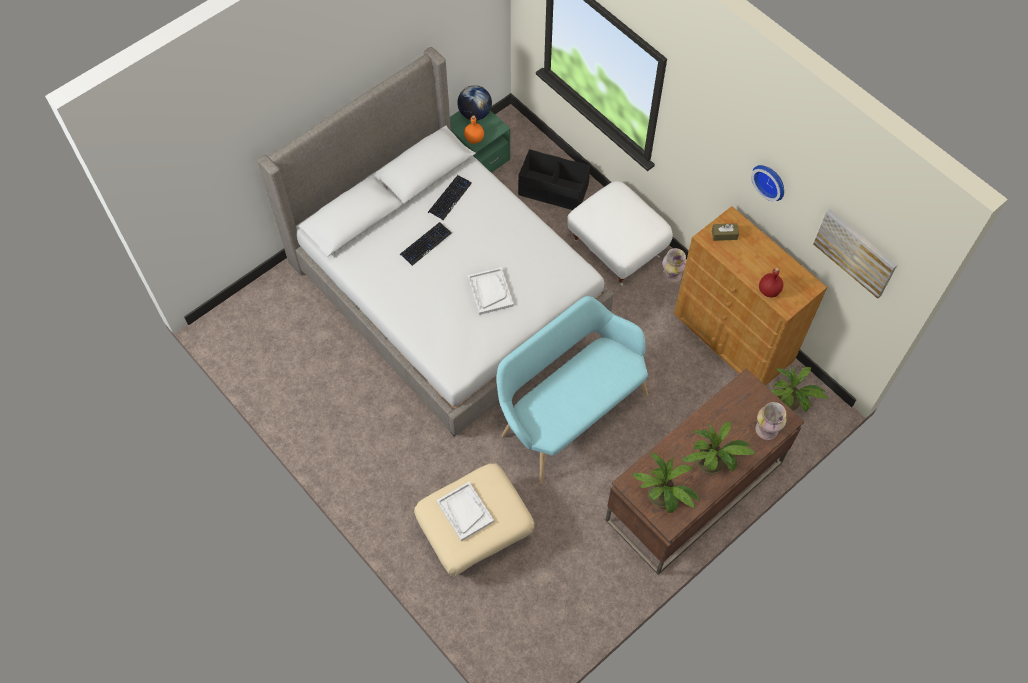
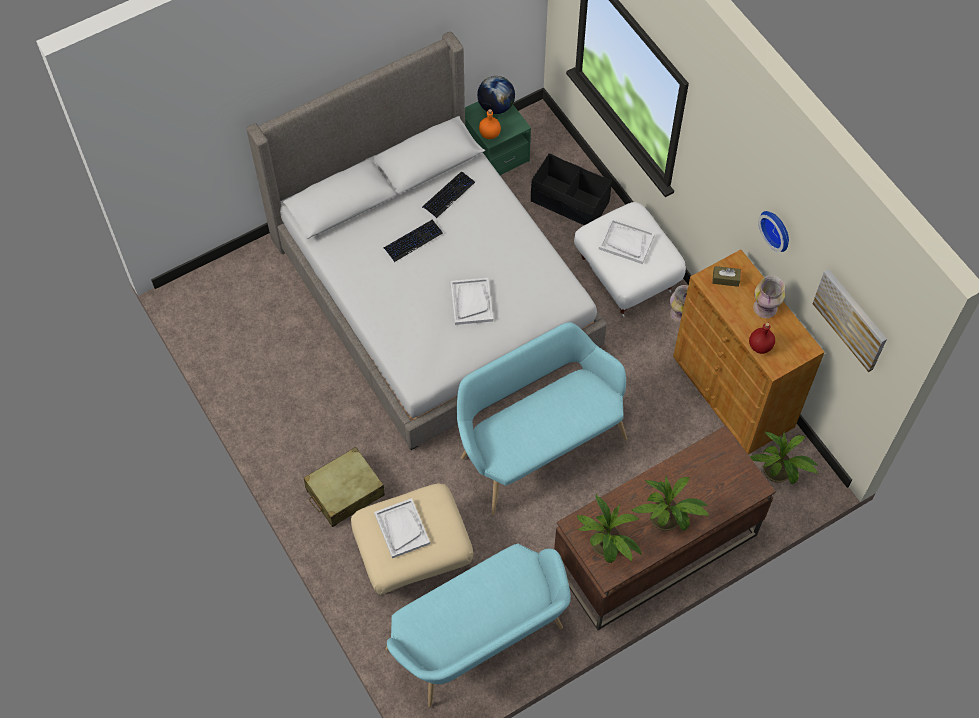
camera: 10 degrees right, 0 degrees up
vase [755,402,787,440] -> vase moved to [753,276,785,318]
none -> beige suitcase [304,447,385,527]
none -> turquoise bench [386,543,571,707]
none -> white tray [599,218,655,264]

